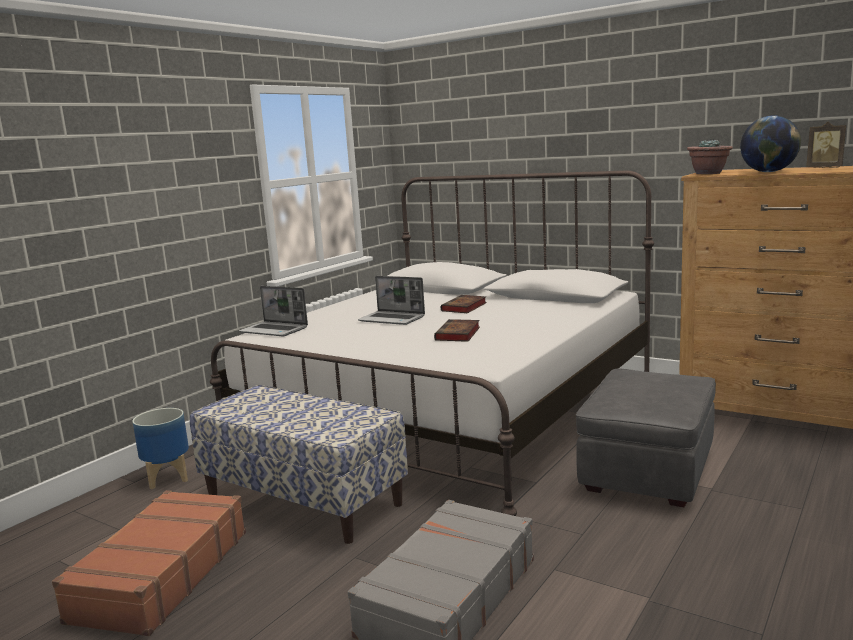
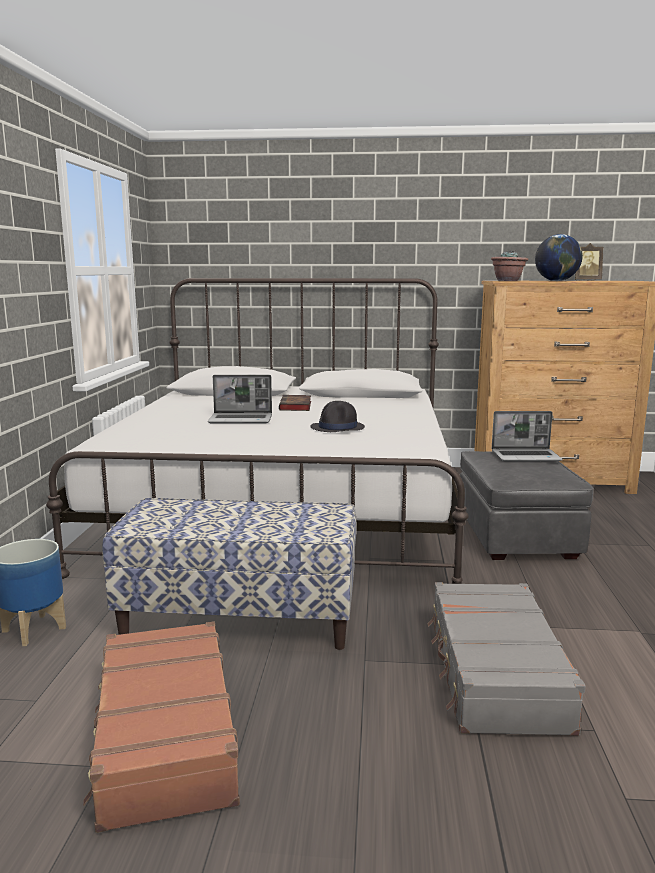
camera: 30 degrees left, 0 degrees up
laptop [239,286,308,336] -> laptop moved to [492,411,563,461]
book [434,319,480,342] -> black hat [310,401,365,432]

